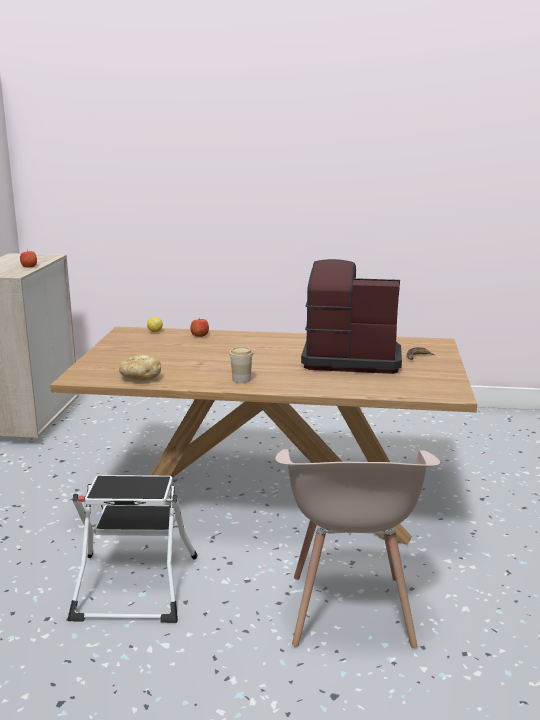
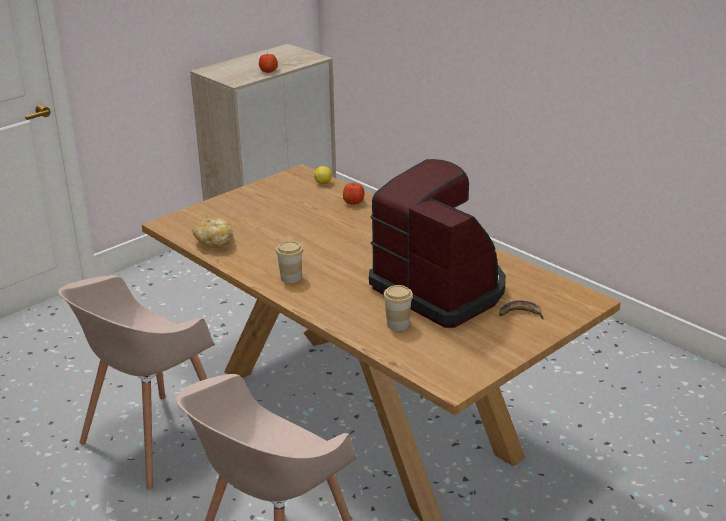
camera: 40 degrees right, 10 degrees up
step ladder [68,475,198,623] -> beige chair [58,275,215,490]
none -> cup [383,285,413,331]

